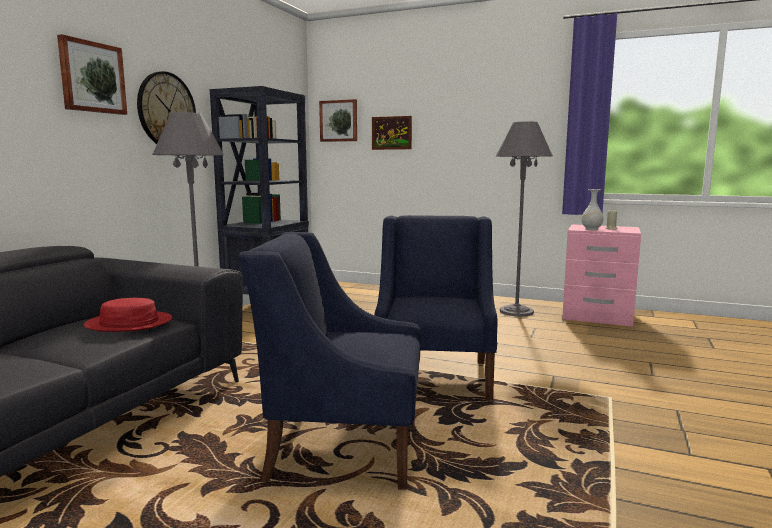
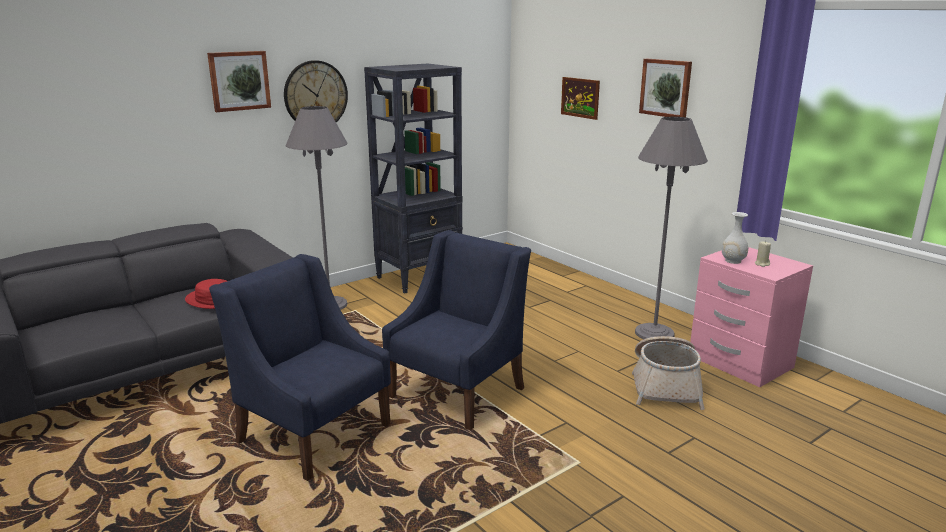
camera: 30 degrees right, 10 degrees up
picture [319,99,357,142] -> picture moved to [639,59,692,117]
none -> basket [632,336,705,410]

